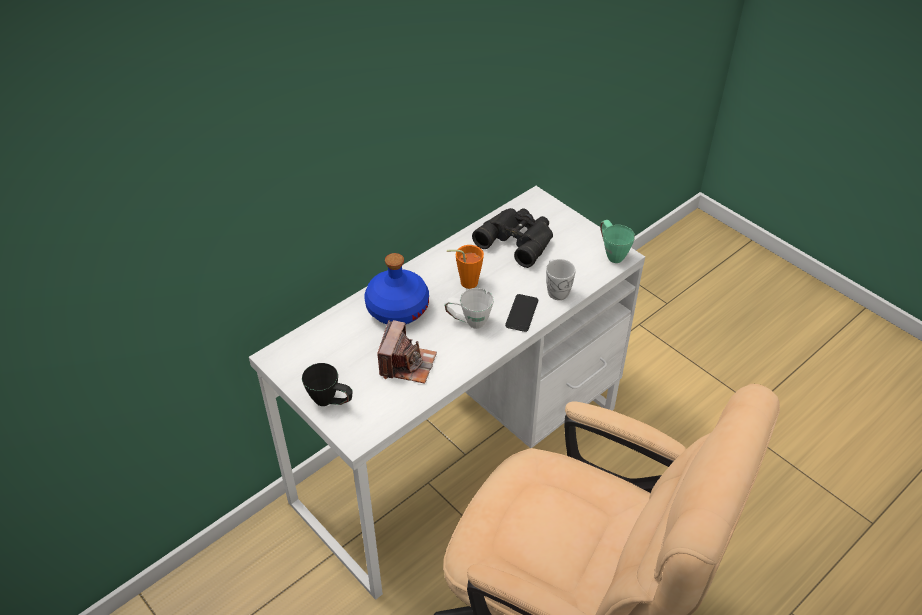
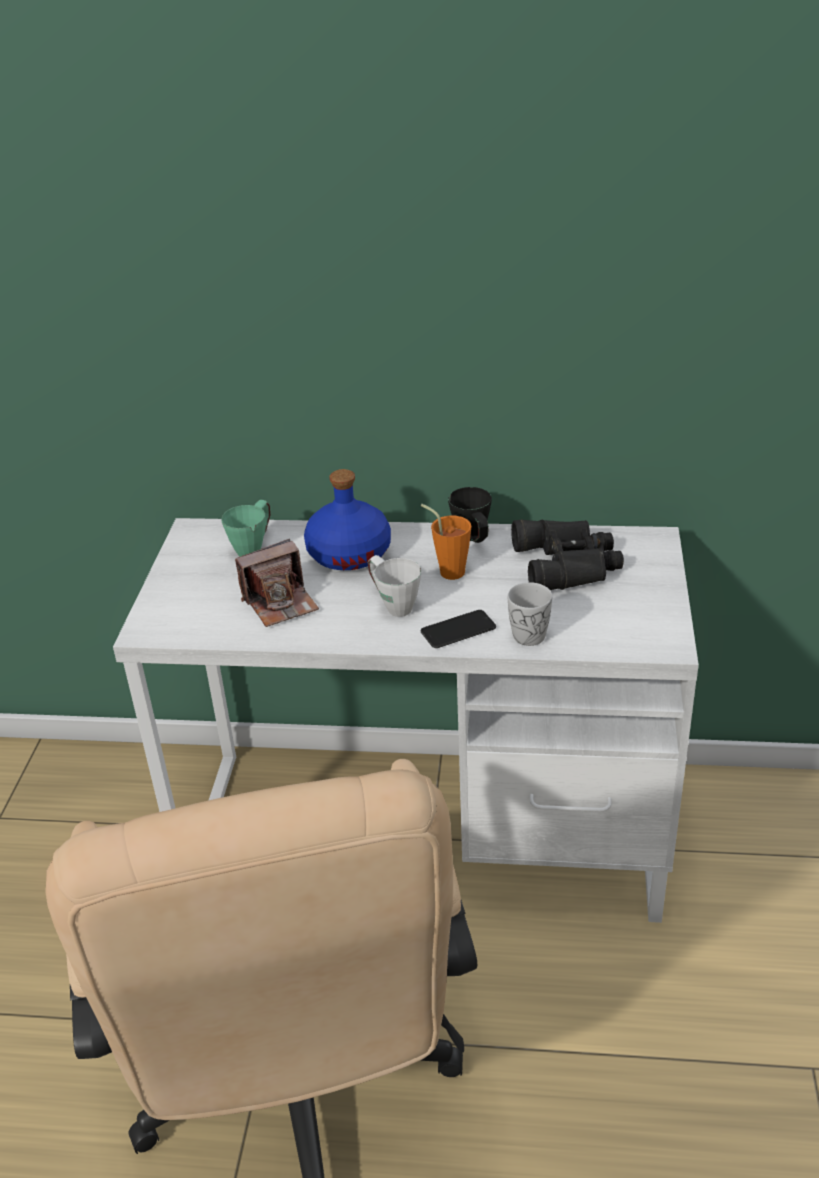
camera: 50 degrees right, 10 degrees down
black mug [302,363,353,406] -> black mug moved to [448,487,492,543]
green mug [601,220,635,263] -> green mug moved to [221,500,270,557]

